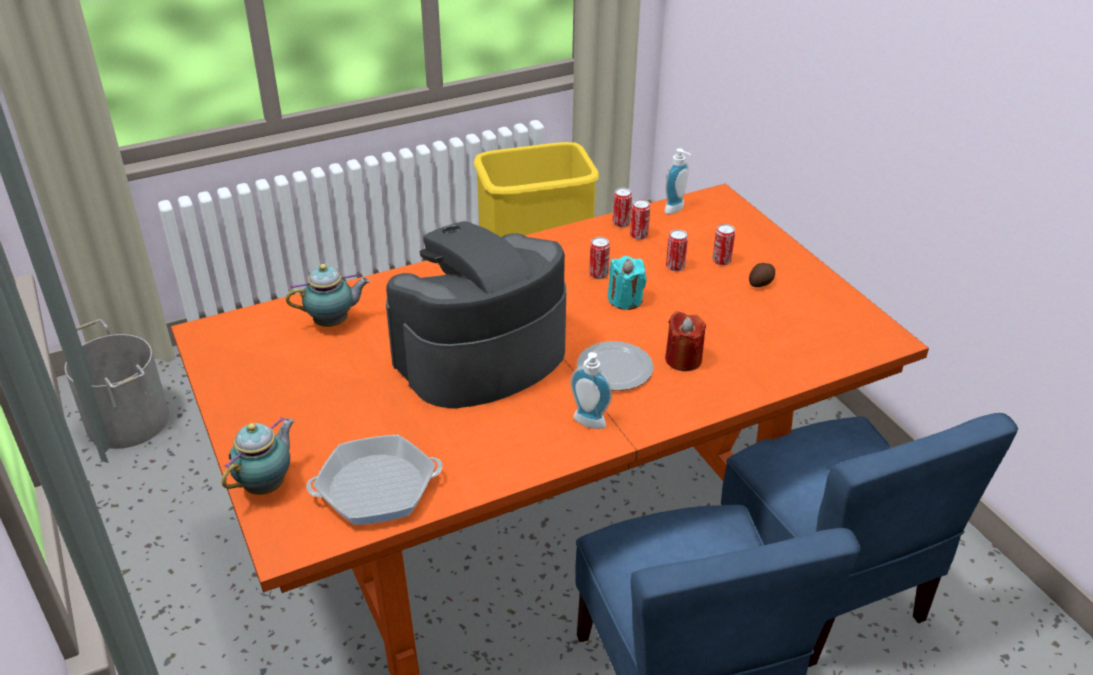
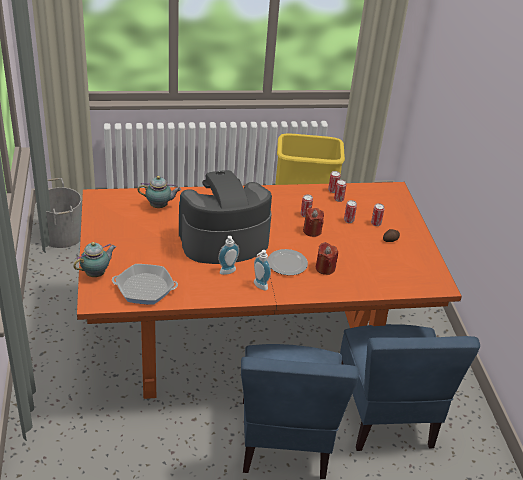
camera: 15 degrees right, 0 degrees up
turquoise candle [608,256,647,310] -> red candle [303,208,324,237]
soap dispenser [664,148,692,214] -> soap dispenser moved to [218,236,239,275]

